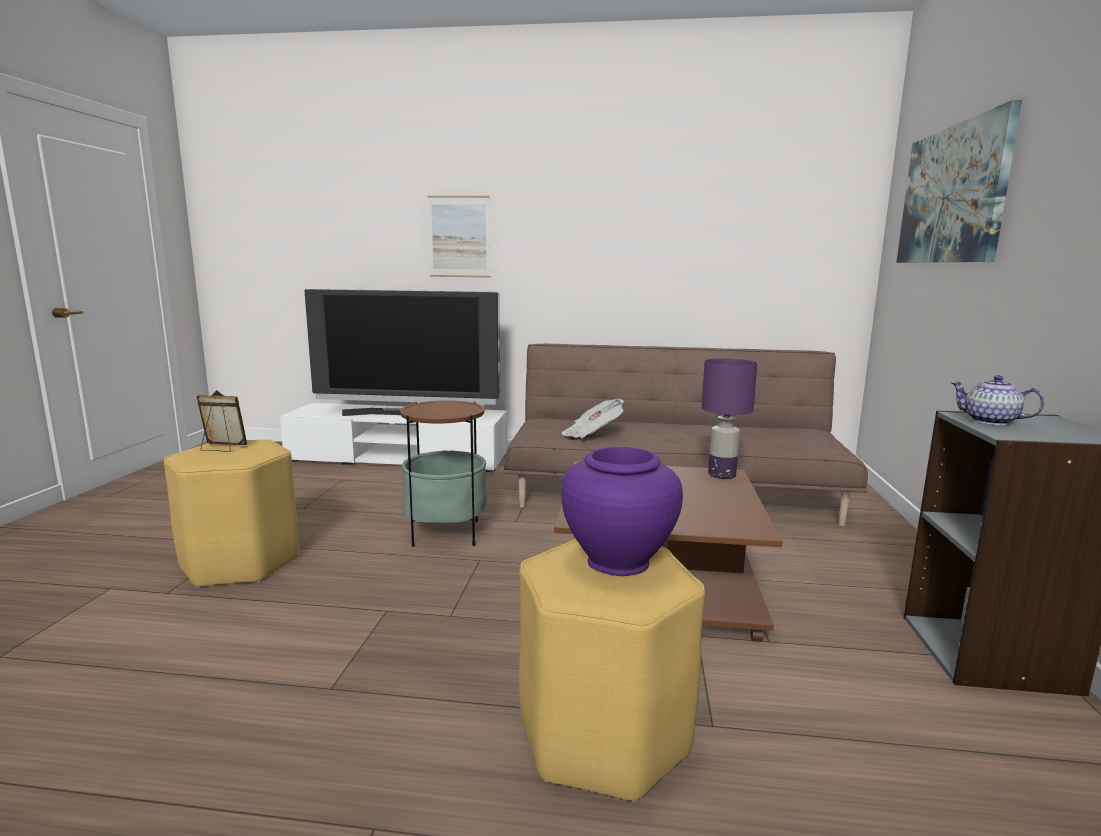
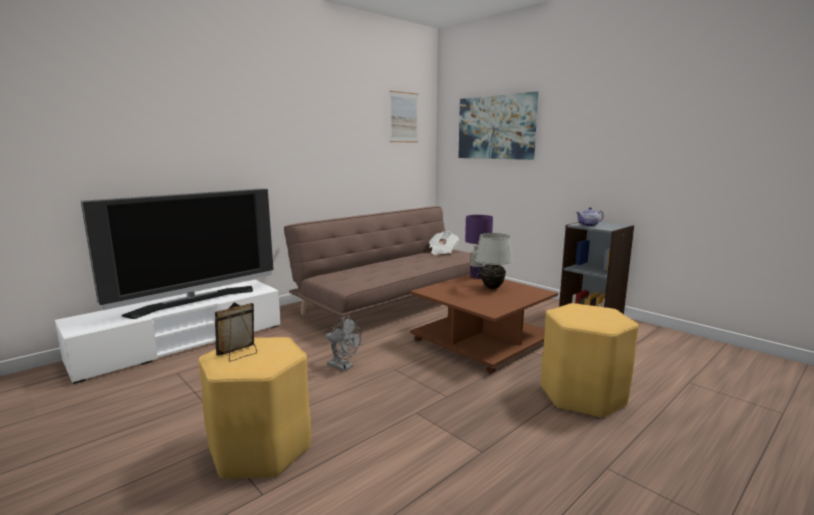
camera: 50 degrees left, 0 degrees up
side table [400,401,487,547] -> grey fan [326,317,361,371]
picture [427,196,490,278] -> picture moved to [389,91,418,142]
purple vase [561,447,683,576] -> none
newspaper [562,399,624,438] -> newspaper moved to [429,231,459,255]
none -> white table lamp [475,233,513,289]

